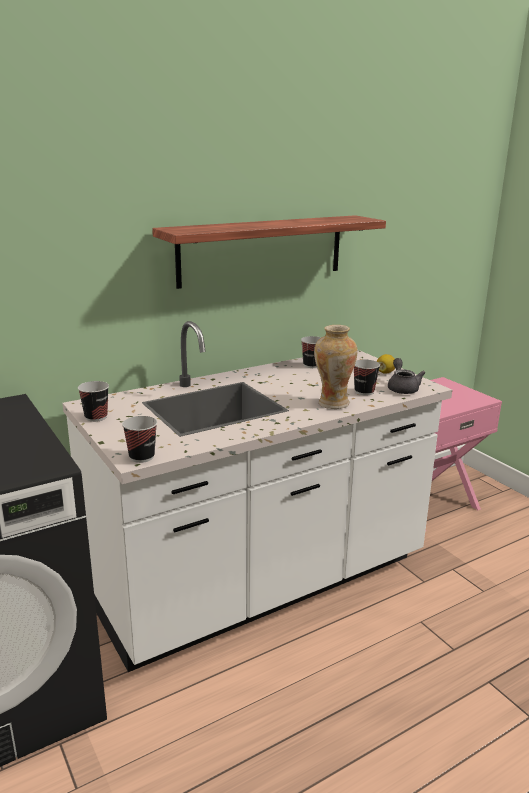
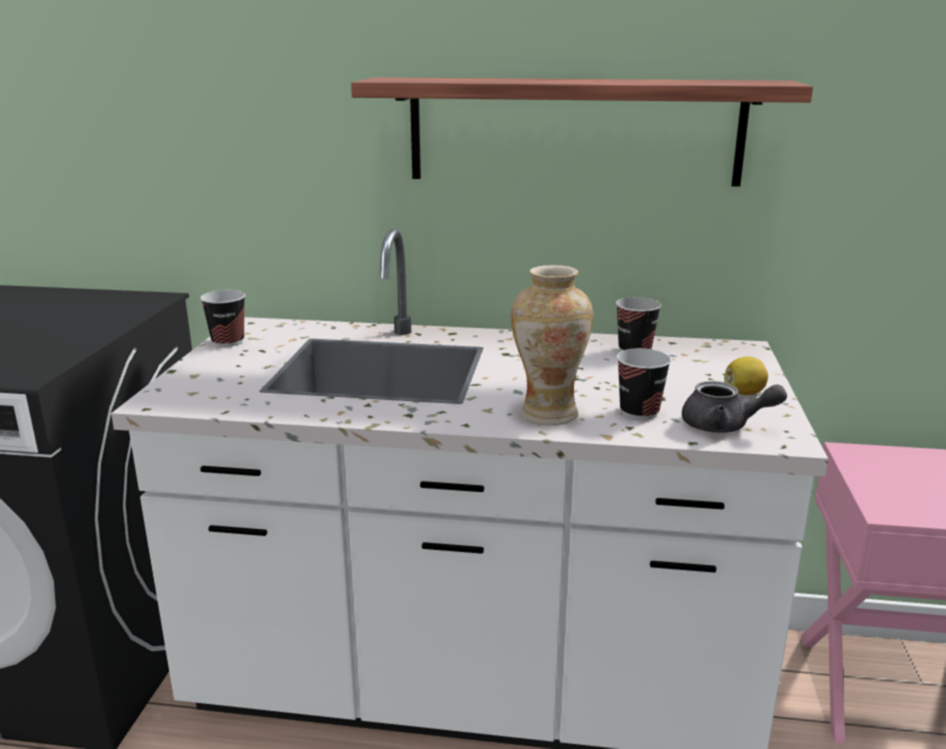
camera: 40 degrees right, 0 degrees up
cup [122,416,157,463] -> none
grey teapot [388,358,425,394] -> grey teapot turned 75 degrees clockwise [682,381,787,433]

